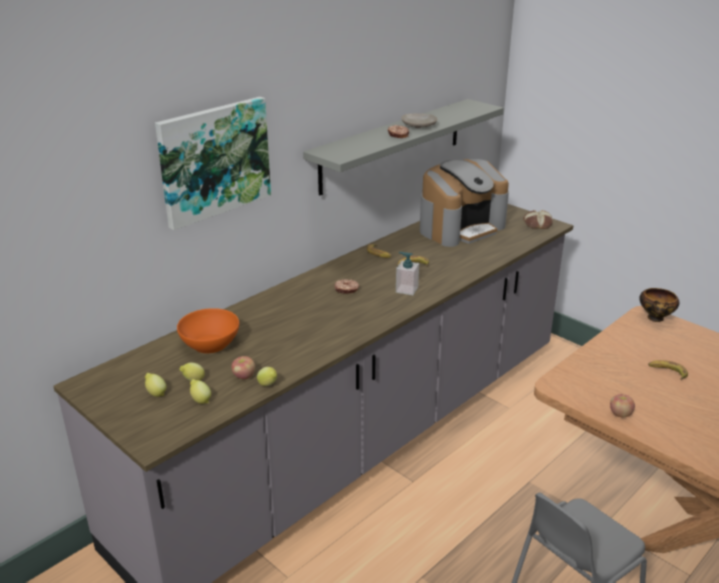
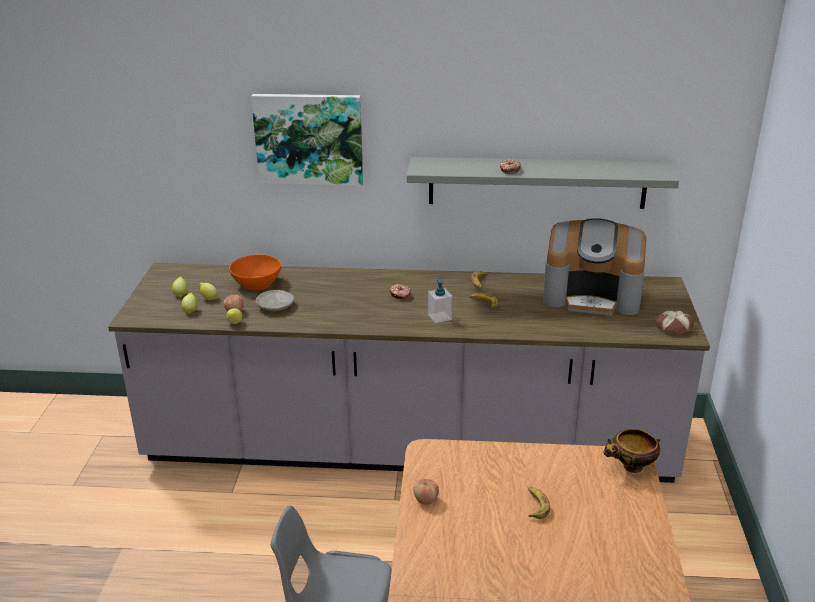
camera: 50 degrees right, 0 degrees up
beige plate [401,113,437,128] -> beige plate moved to [256,290,294,311]

